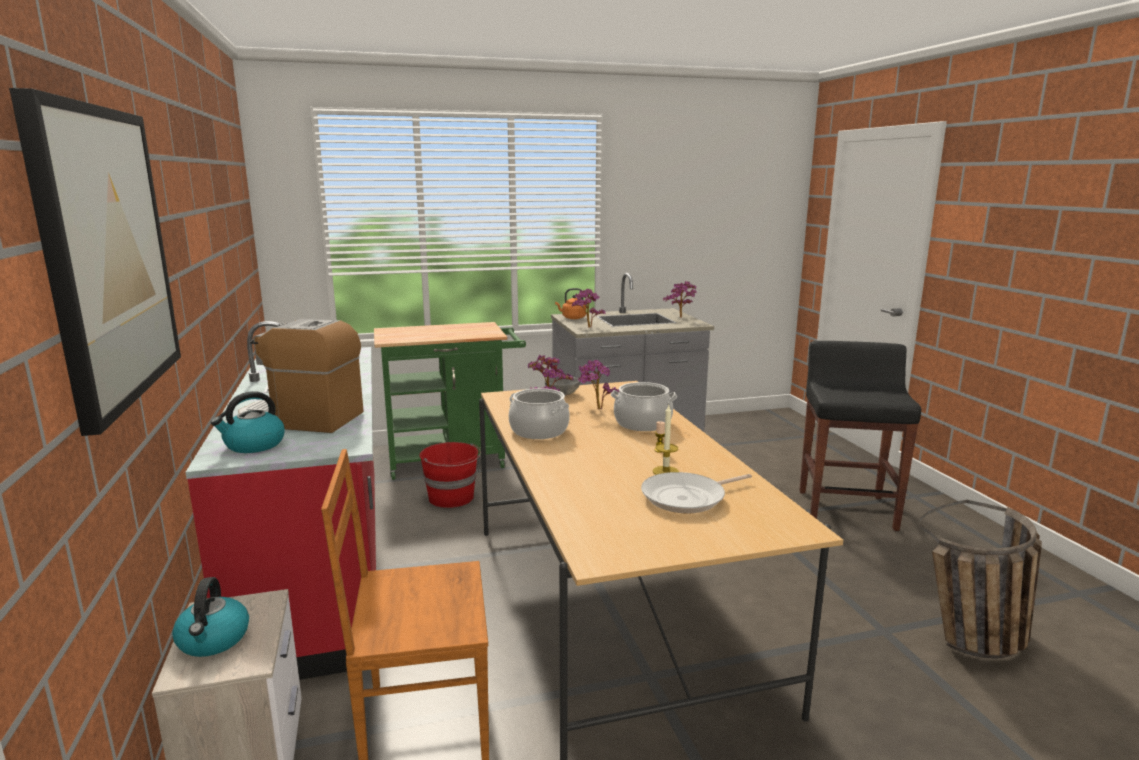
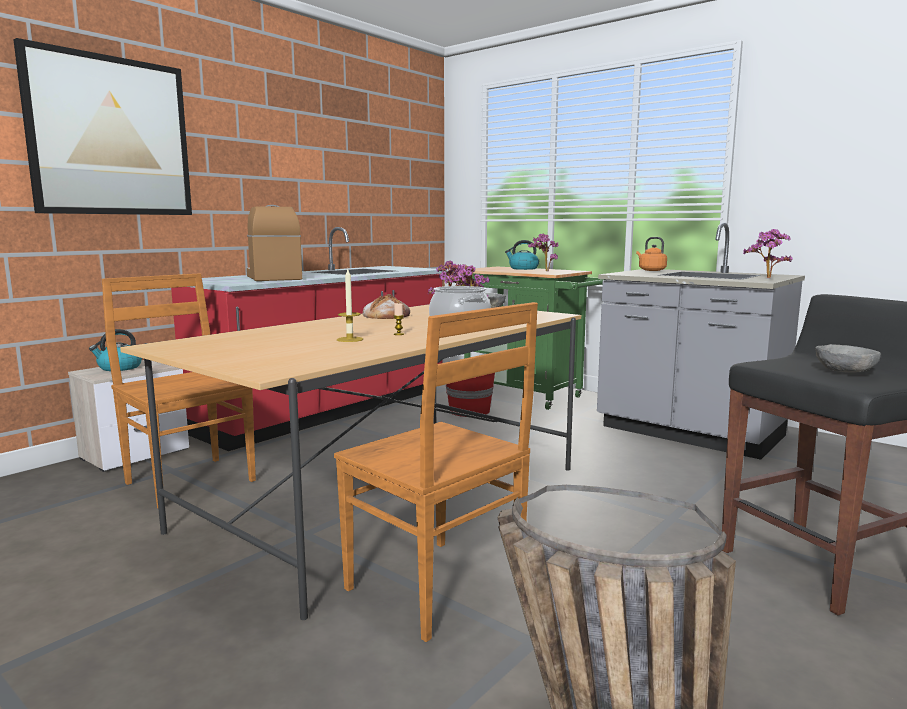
camera: 55 degrees right, 5 degrees down
kettle [211,391,285,453] -> kettle moved to [505,240,539,270]
cooking pot [509,388,570,439] -> bread [363,294,410,319]
potted plant [572,289,606,328] -> potted plant moved to [528,233,558,272]
frying pan [641,472,752,513] -> none
none -> brown chair [334,302,538,642]
none -> grey bowl [815,344,881,373]

